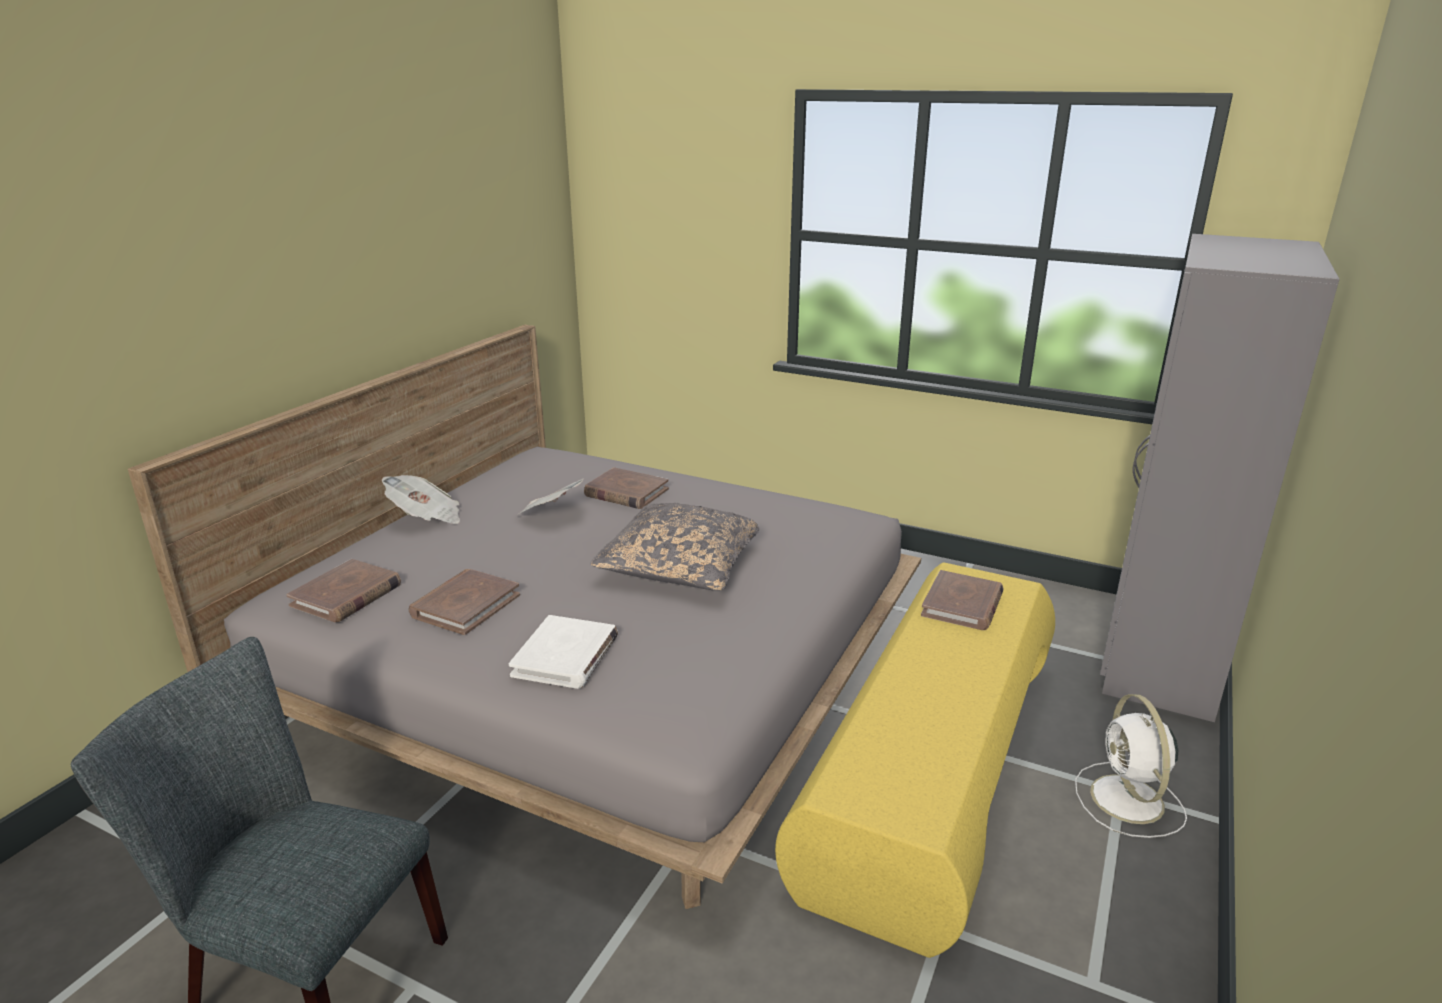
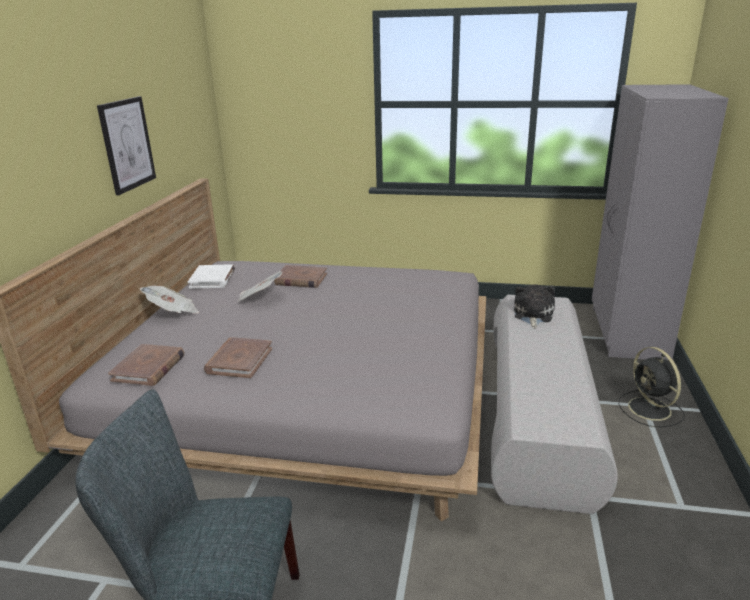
camera: 15 degrees left, 0 degrees up
white book [509,615,618,689] -> white book moved to [188,264,235,289]
grey pillow [590,503,760,591] -> none
yellow bench [775,562,1055,958] -> grey bench [491,295,618,514]
brown book [921,570,1004,630] -> plush toy [514,284,555,329]
white fan [1075,694,1187,838] -> black fan [619,347,685,427]
none -> picture [97,96,156,195]

